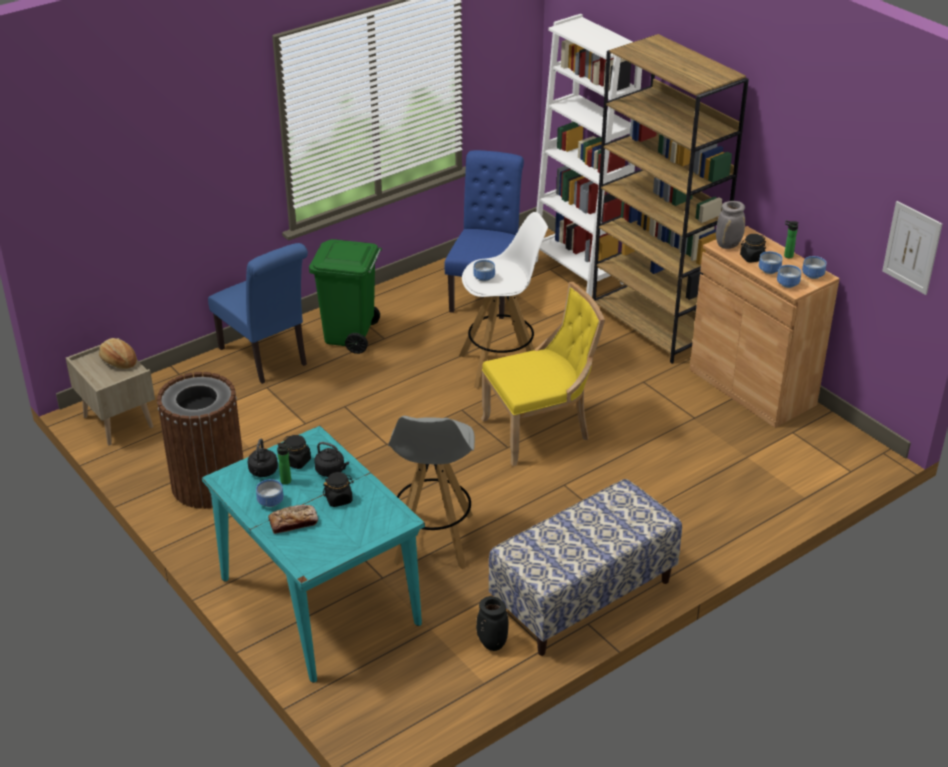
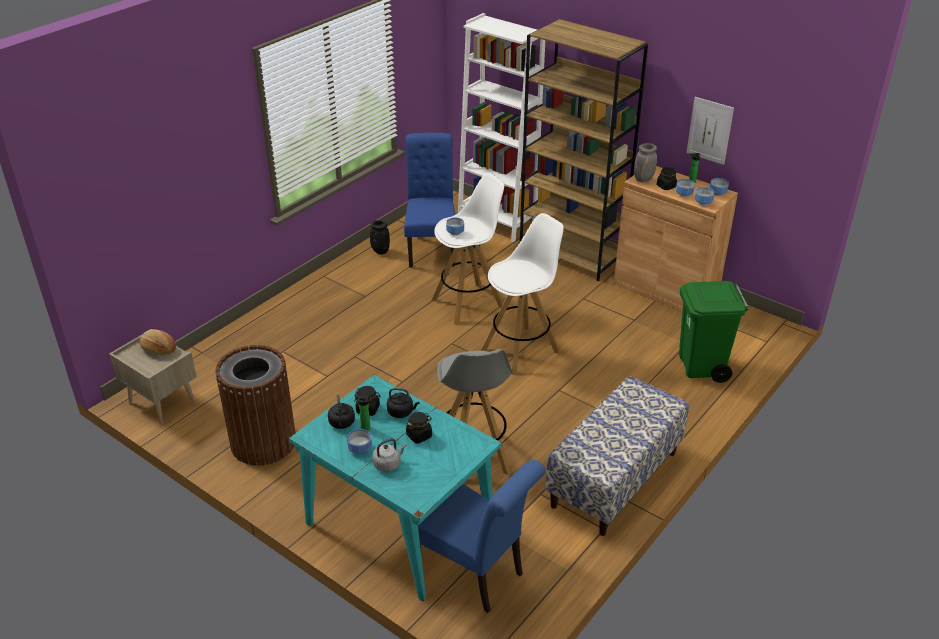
camera: 15 degrees left, 0 degrees up
blue chair [208,243,308,384] -> blue chair moved to [418,460,546,613]
bread [268,505,318,534] -> grey kettle [372,438,407,472]
green trash can [309,239,382,354] -> green trash can moved to [679,281,749,383]
black vase [476,596,509,651] -> black vase moved to [370,220,390,254]
yellow chair [481,282,605,466] -> white stool [481,213,563,375]
picture [882,201,942,295] -> picture moved to [686,97,734,165]

